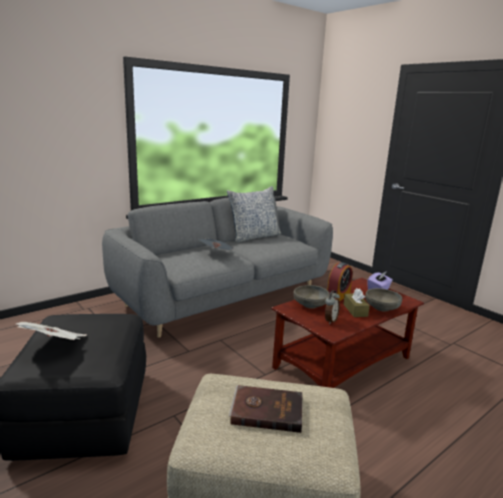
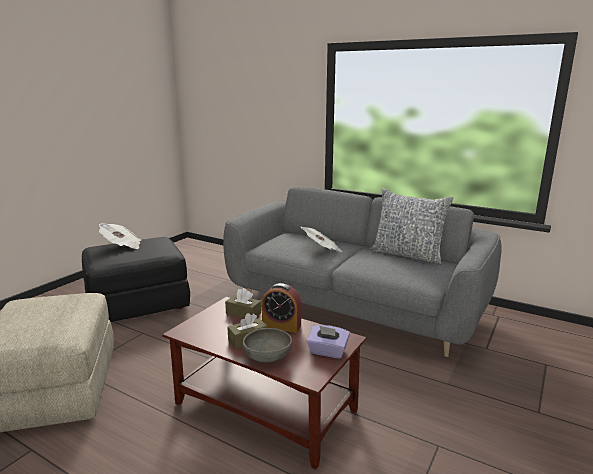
camera: 70 degrees right, 0 degrees up
brown book [229,385,303,433] -> none
grey bowl [294,285,330,309] -> brown tissue box [225,288,262,318]
alarm clock [325,290,340,324] -> none

